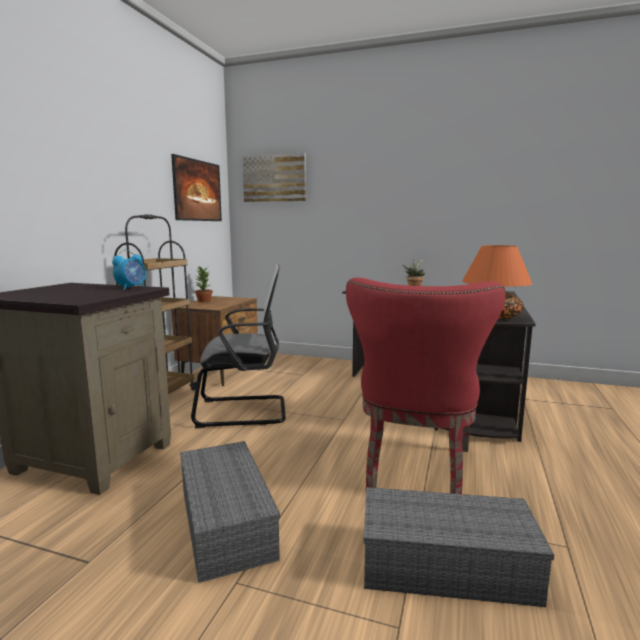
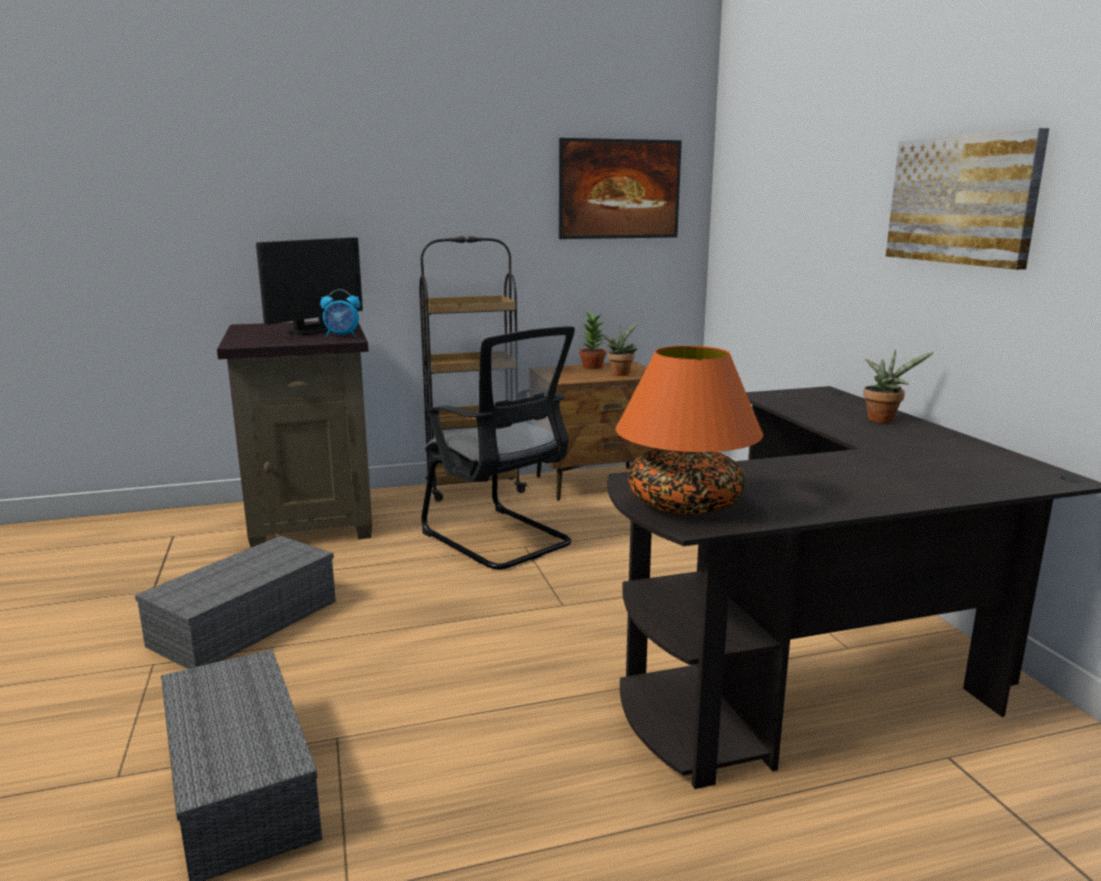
camera: 55 degrees right, 5 degrees up
picture [242,153,306,202] -> picture moved to [886,128,1049,270]
red chair [346,278,505,494] -> none
none -> monitor [256,237,363,335]
none -> potted plant [601,322,638,376]

